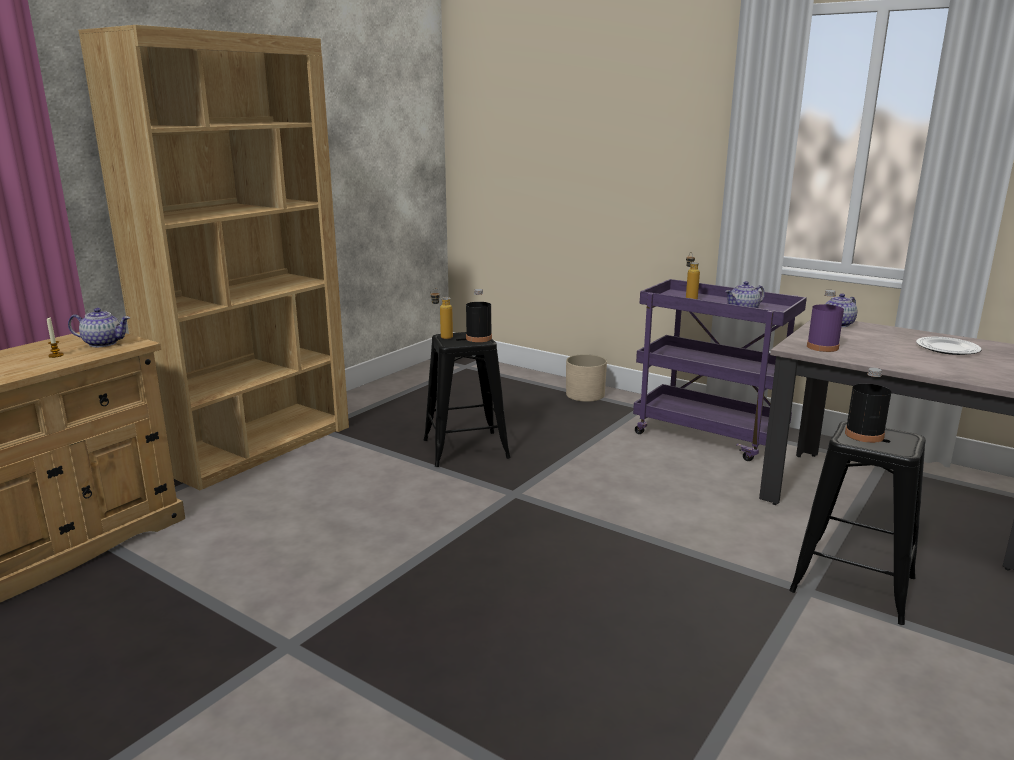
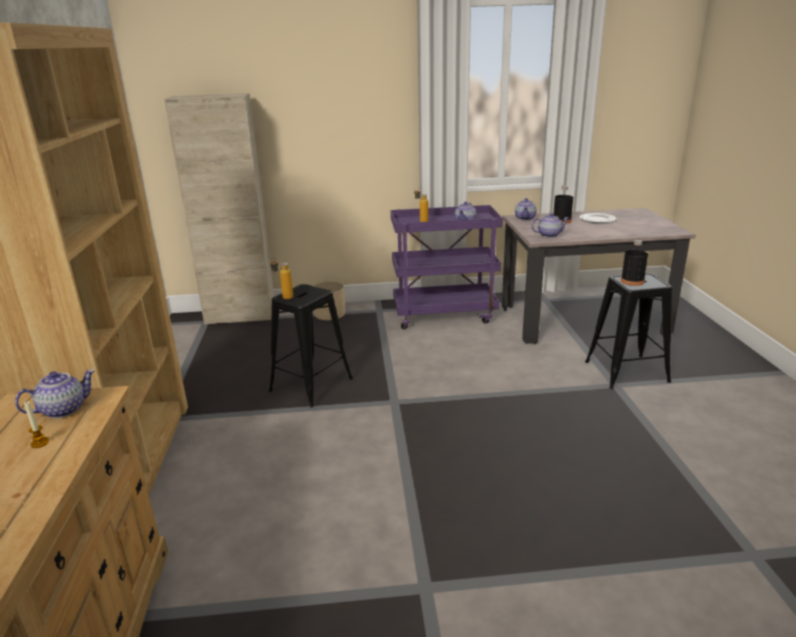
camera: 40 degrees left, 5 degrees up
black bottle [466,289,492,342] -> black bottle moved to [553,186,573,224]
purple bottle [807,290,844,352] -> teapot [532,213,569,238]
none -> beige cabinet [164,93,274,325]

